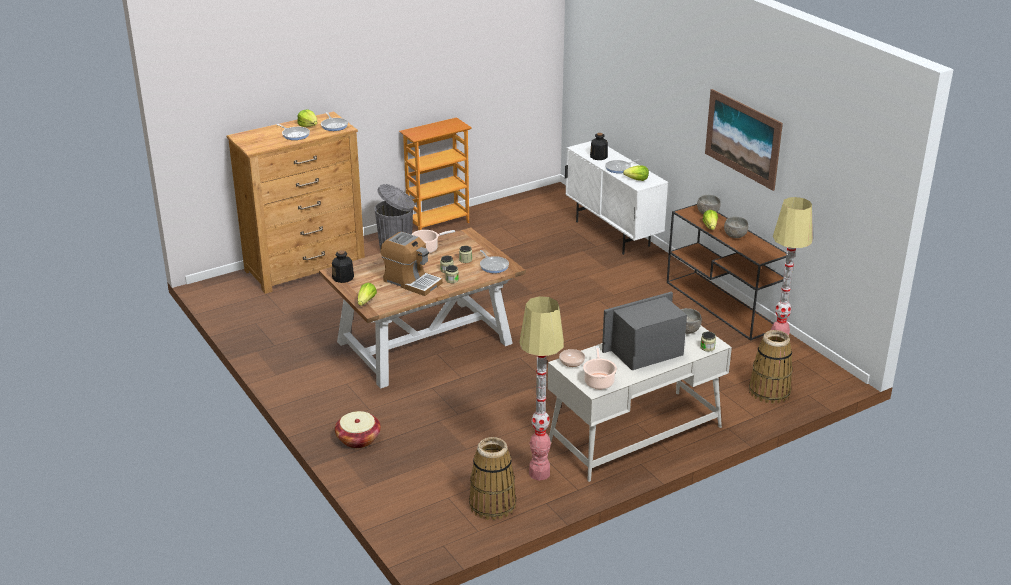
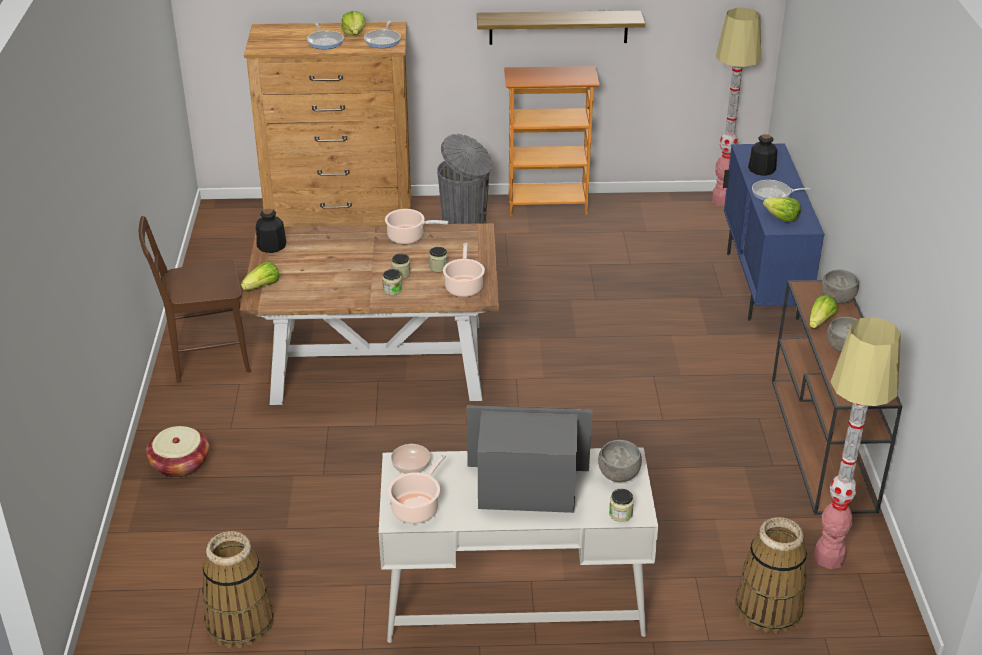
camera: 30 degrees right, 5 degrees up
coffee machine [380,232,443,296] -> none
frying pan [480,250,509,273] -> cooking pot [443,243,485,297]
floor lamp [519,296,564,481] -> floor lamp moved to [712,8,761,206]
white cabinet [565,141,668,255] -> blue cabinet [723,144,824,321]
picture [705,89,783,191] -> none
none -> brown chair [139,216,251,383]
none -> shelf [477,11,645,45]

